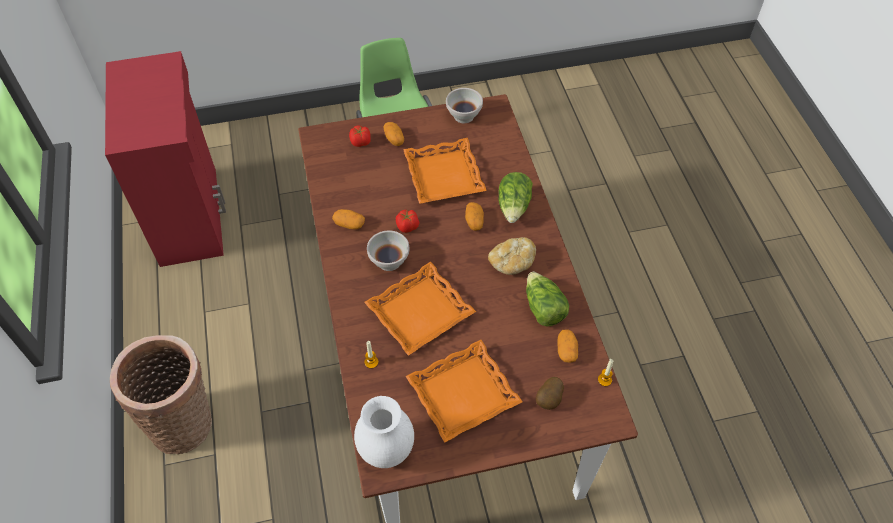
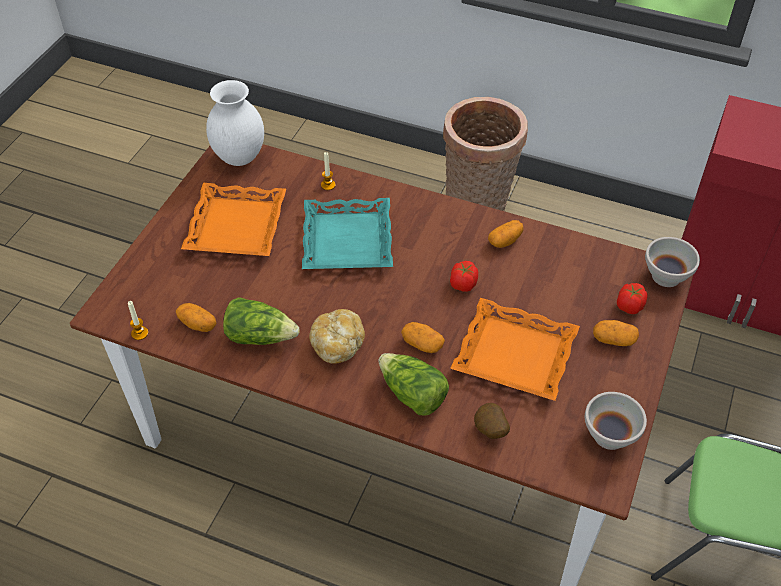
camera: 125 degrees right, 5 degrees down
orange tray [364,262,476,356] -> turquoise tray [302,198,393,269]
white bowl [367,231,409,271] -> white bowl moved to [645,237,700,287]
potato [536,377,564,410] -> potato moved to [474,403,510,439]

